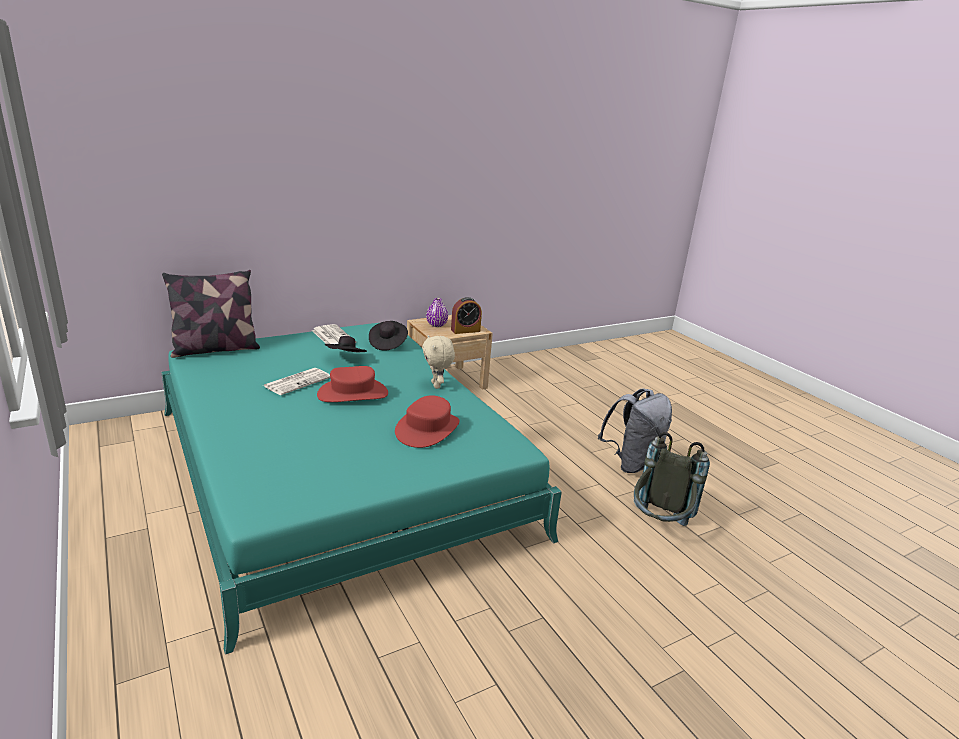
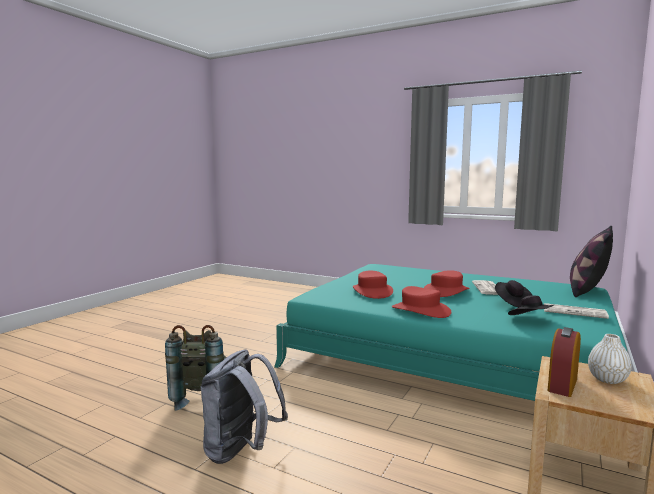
camera: 150 degrees right, 15 degrees down
beige plush toy [422,335,455,389] -> red hat [392,286,451,318]
purple vase [426,298,448,327] -> white vase [588,334,632,384]

